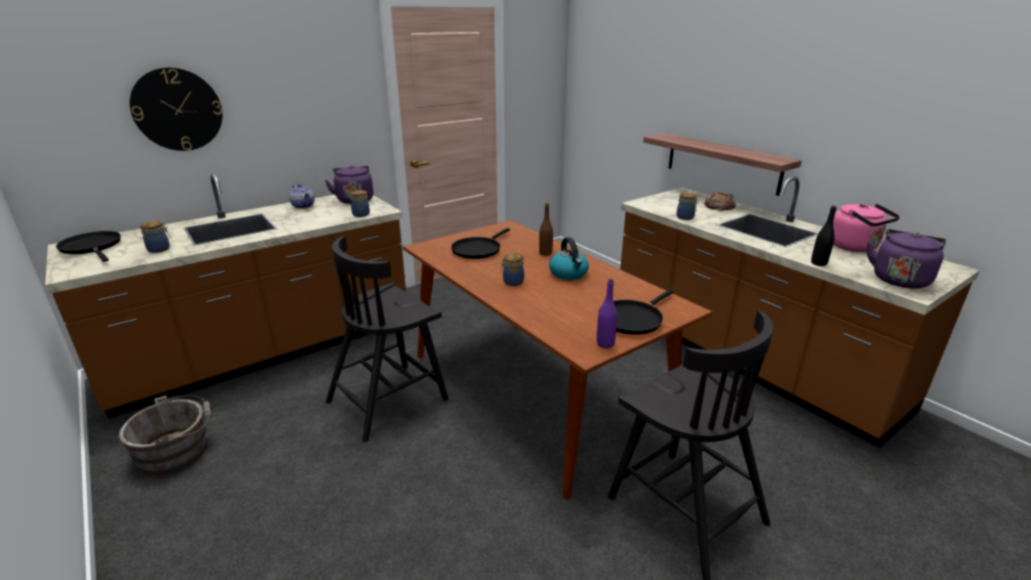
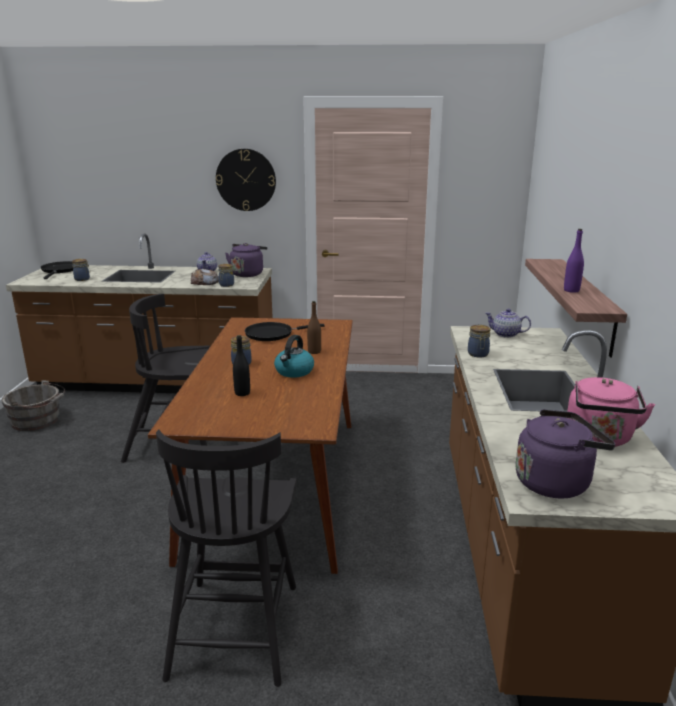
camera: 40 degrees right, 5 degrees down
wall clock [130,67,222,151] -> wall clock moved to [216,149,276,211]
purple bottle [597,279,617,348] -> purple bottle moved to [564,229,584,293]
black frying pan [598,289,674,335] -> none
bread [703,192,736,211] -> bread moved to [191,269,219,285]
black bottle [811,206,836,266] -> black bottle moved to [233,335,250,396]
none -> teapot [485,309,531,338]

